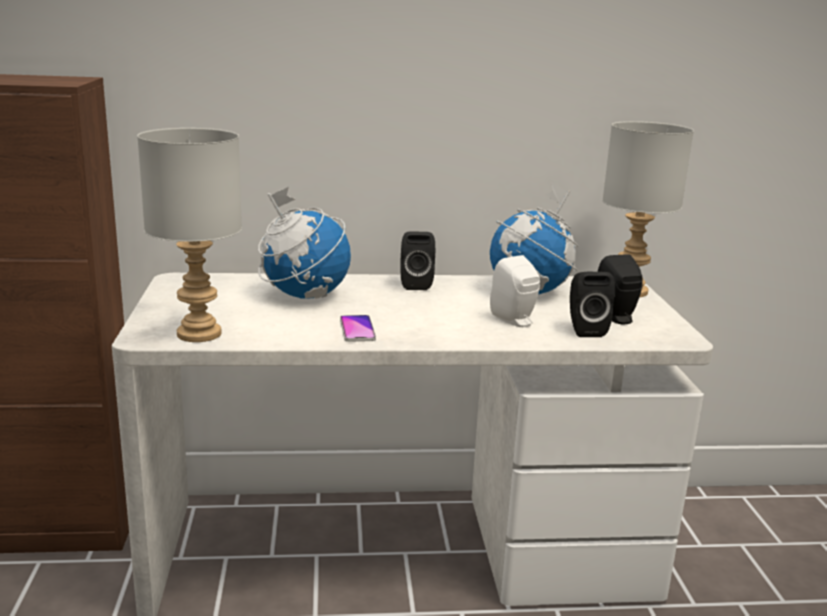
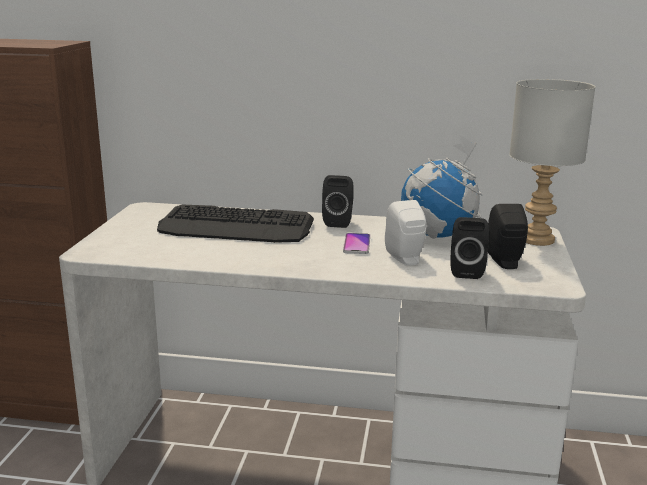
camera: 15 degrees right, 0 degrees up
grey table lamp [137,128,242,342] -> none
globe [258,187,351,298] -> keyboard [157,204,314,243]
phone [340,315,376,342] -> phone moved to [343,233,370,254]

